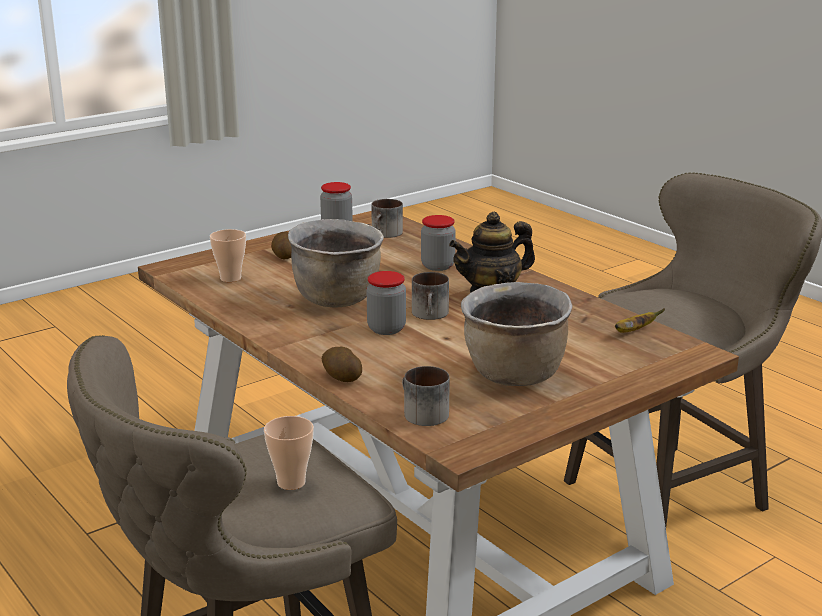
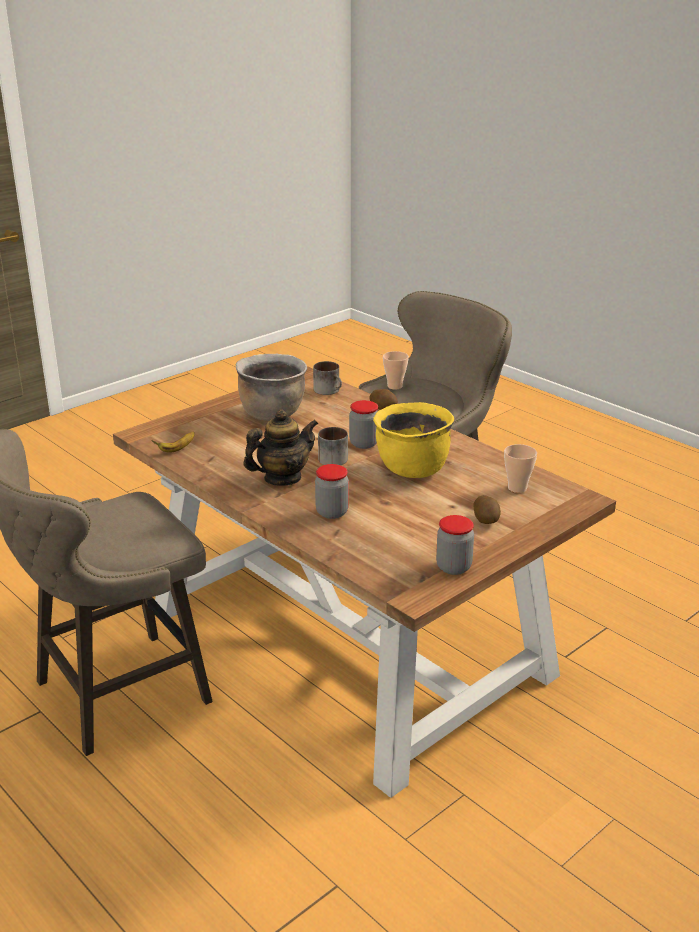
camera: 175 degrees right, 5 degrees up
brown cooking pot [288,219,384,307] -> yellow cooking pot [373,402,454,478]
mug [371,199,403,238] -> none

